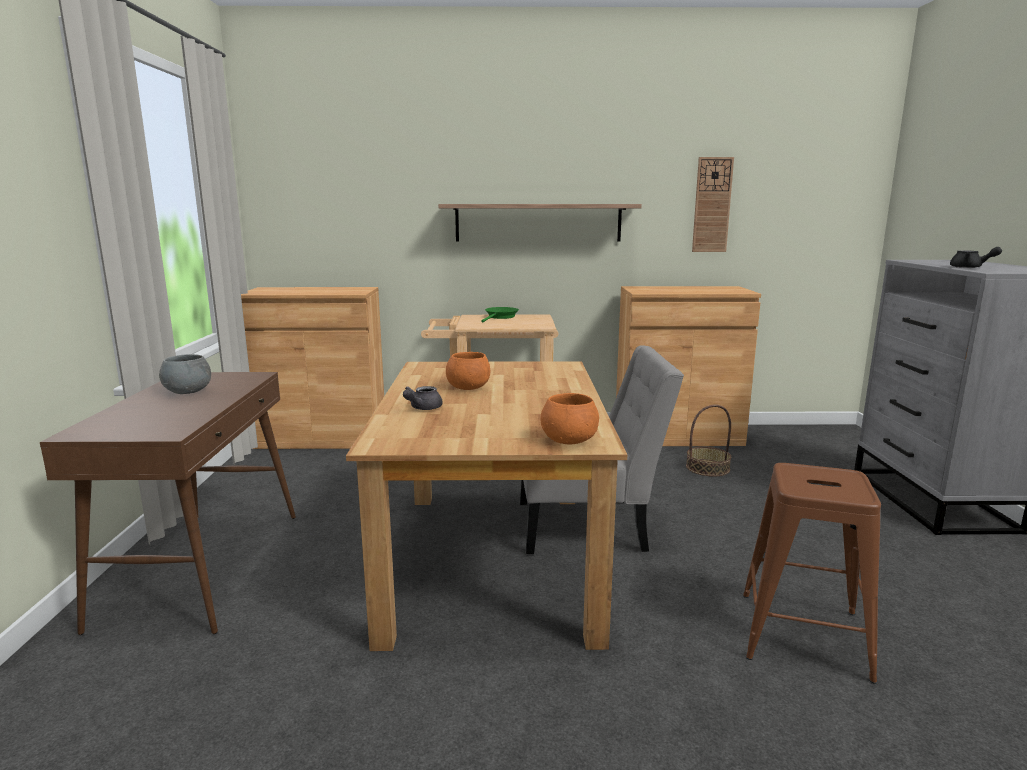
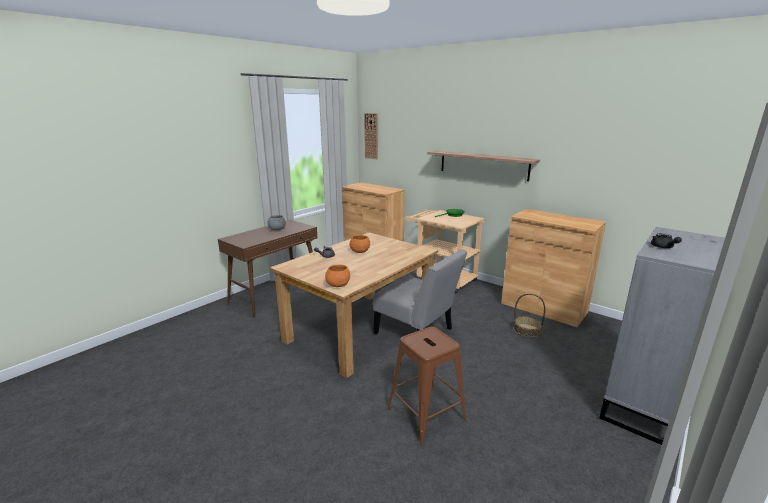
camera: 40 degrees right, 5 degrees up
wall clock [692,157,734,252] -> wall clock moved to [364,113,378,159]

